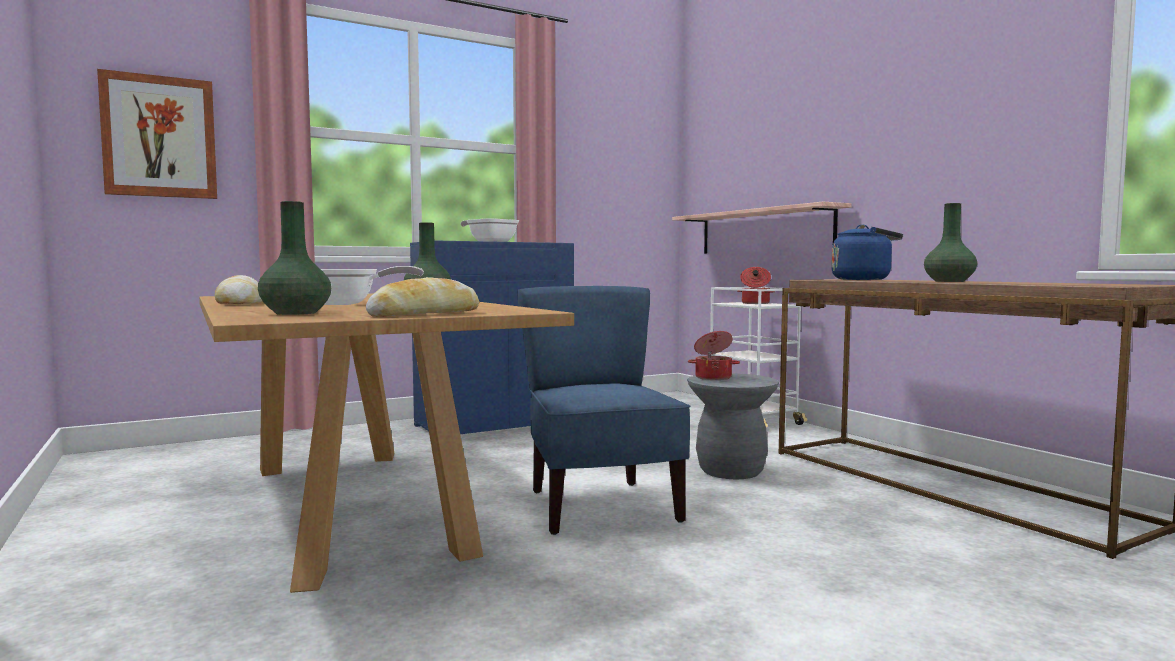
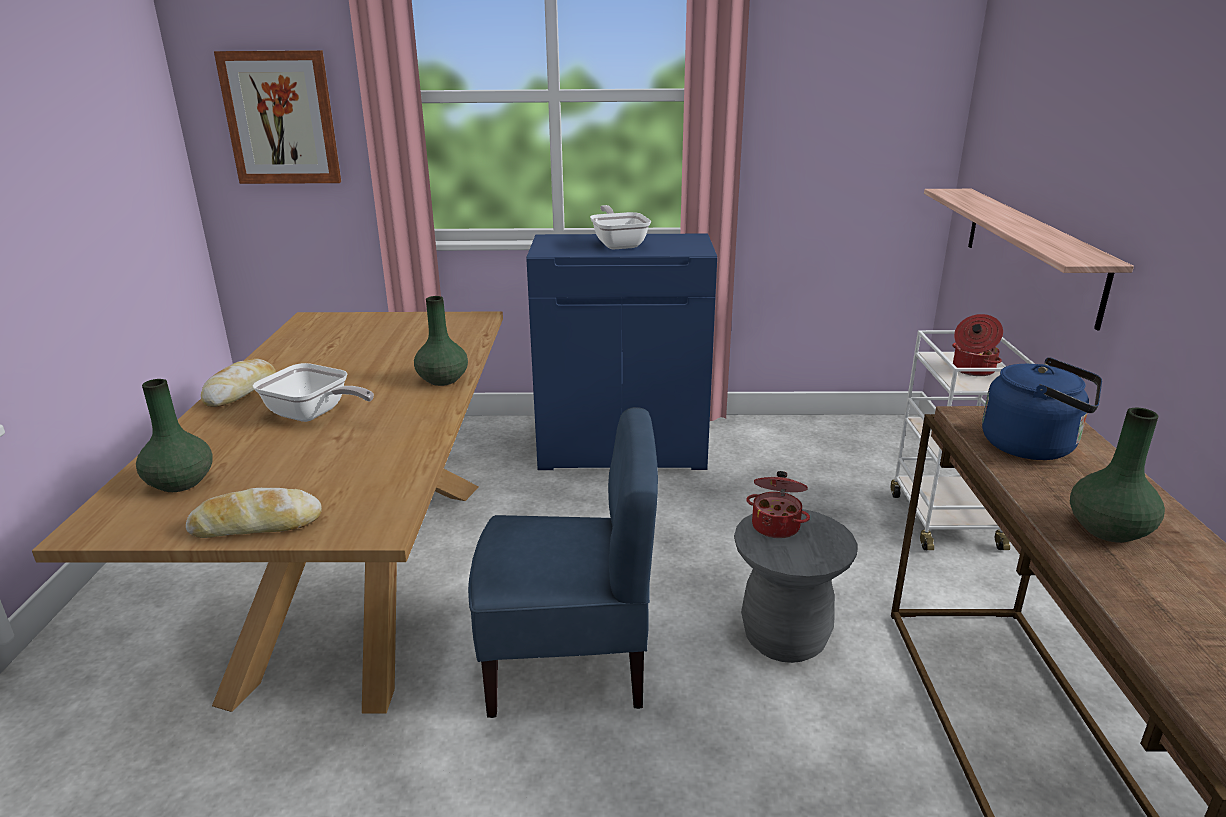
camera: 30 degrees right, 20 degrees up
blue chair [517,286,691,535] -> blue chair turned 75 degrees clockwise [468,407,658,718]

